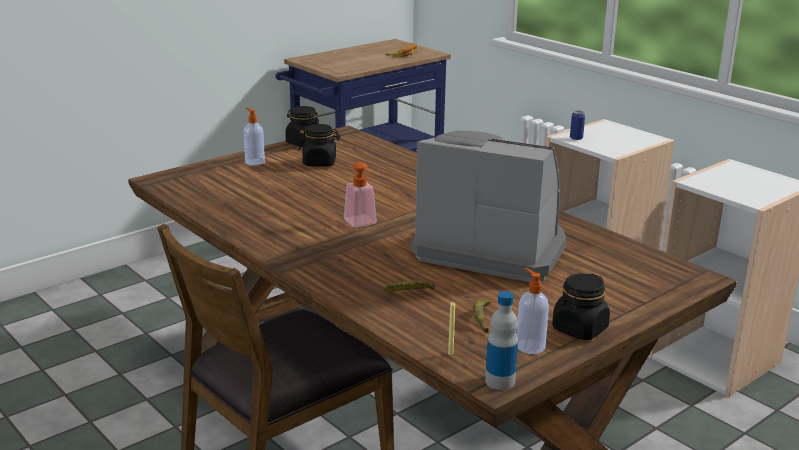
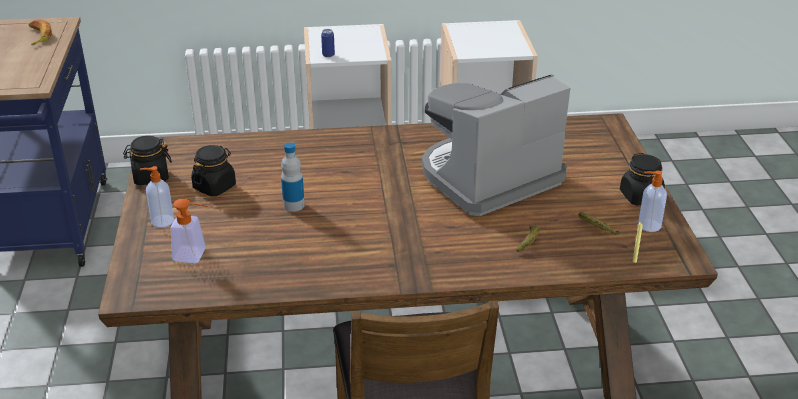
camera: 55 degrees left, 10 degrees up
soap dispenser [344,162,377,227] -> soap dispenser moved to [171,199,209,263]
bottle [485,291,518,390] -> bottle moved to [281,142,305,212]

